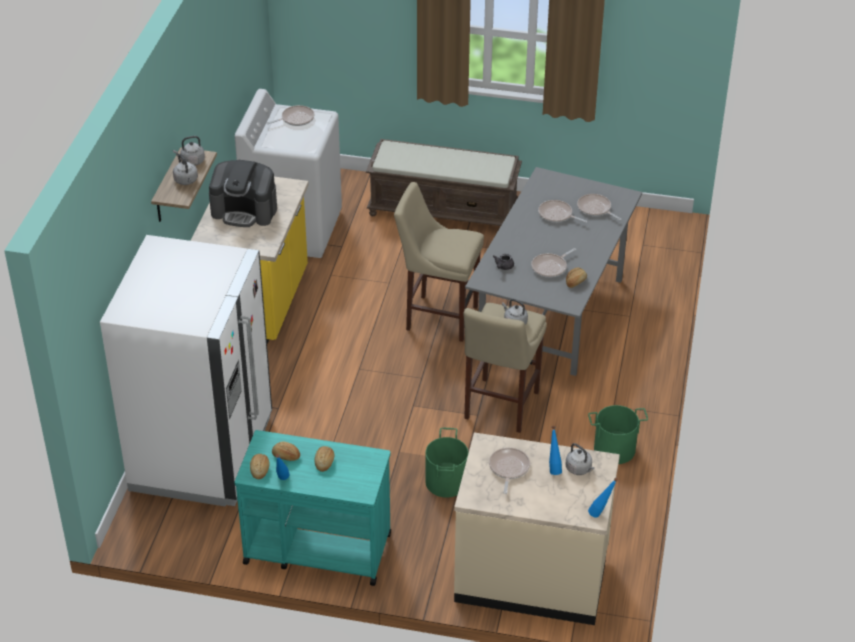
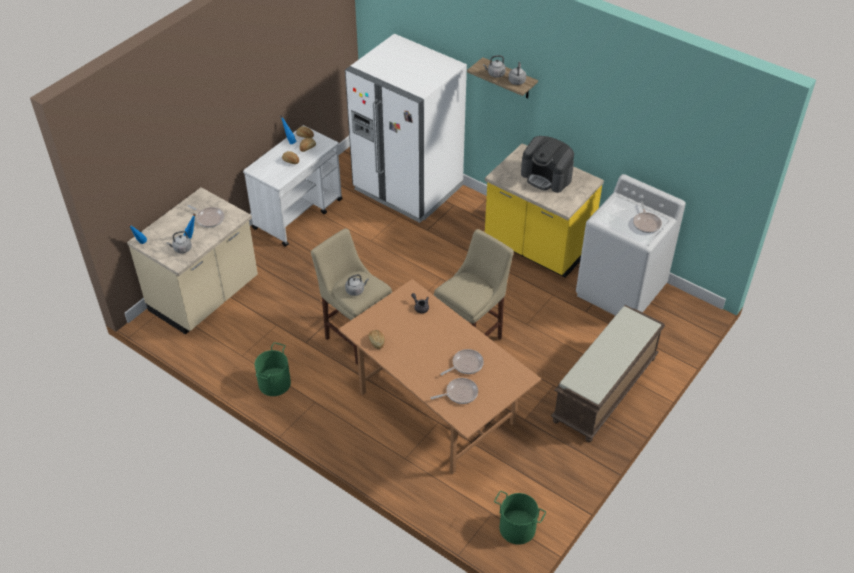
camera: 115 degrees right, 5 degrees up
coffee machine [209,160,277,227] -> coffee machine turned 90 degrees counterclockwise [521,136,574,193]
turquoise cart [234,430,391,586] -> white cart [243,125,343,247]
green bucket [425,428,468,497] -> green bucket moved to [494,491,546,545]
grey dining table [465,167,642,376] -> brown dining table [338,279,541,475]
frying pan [531,248,576,278] -> none

